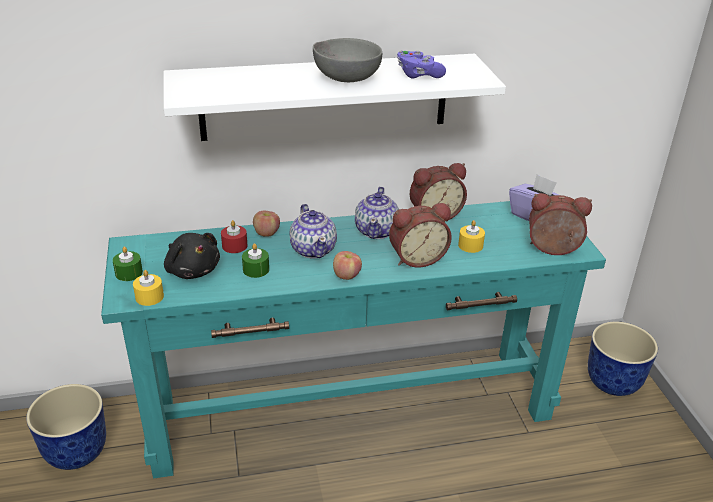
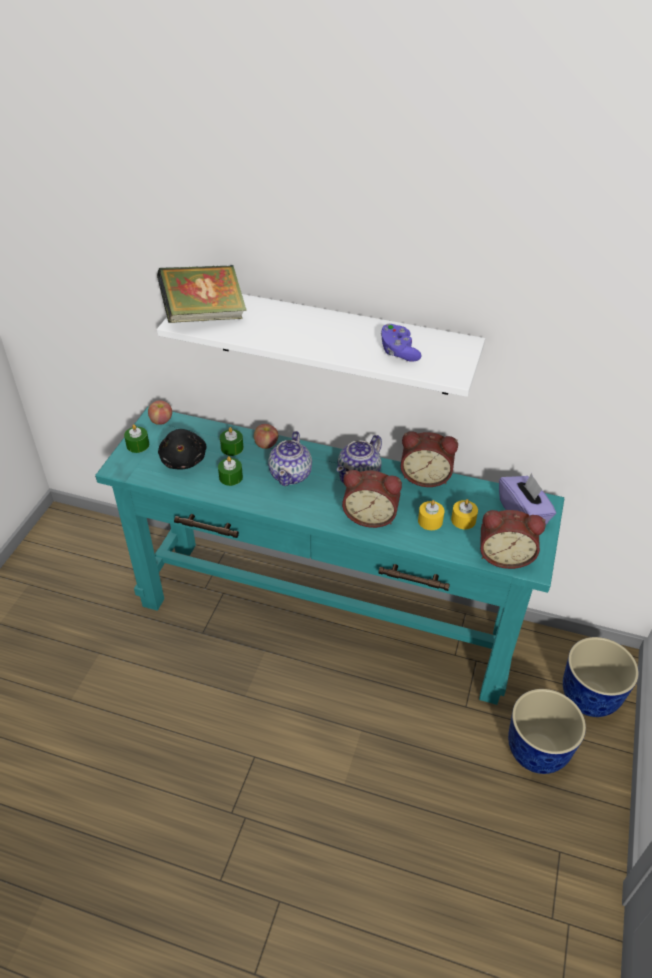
camera: 30 degrees right, 10 degrees up
planter [26,384,106,470] -> planter moved to [508,689,586,774]
yellow candle [133,270,164,306] -> yellow candle moved to [451,499,478,529]
red candle [221,220,247,253] -> green candle [220,427,244,456]
grey bowl [313,38,382,82] -> none
apple [333,251,362,280] -> apple moved to [148,400,172,425]
alarm clock [529,193,592,255] -> alarm clock turned 150 degrees clockwise [480,510,546,569]
none -> book [157,265,247,323]

